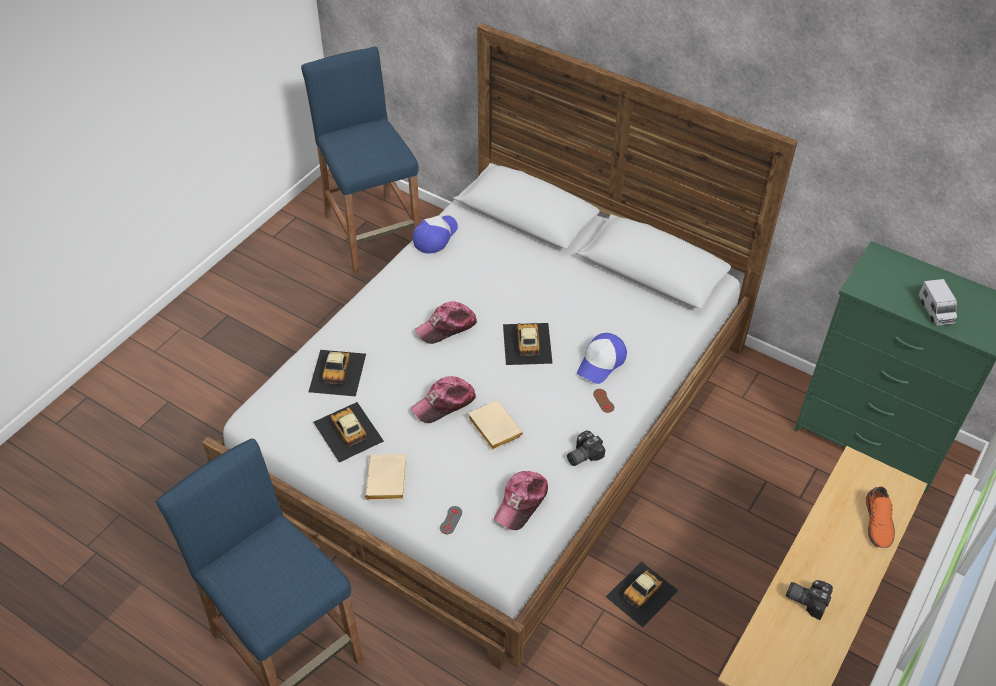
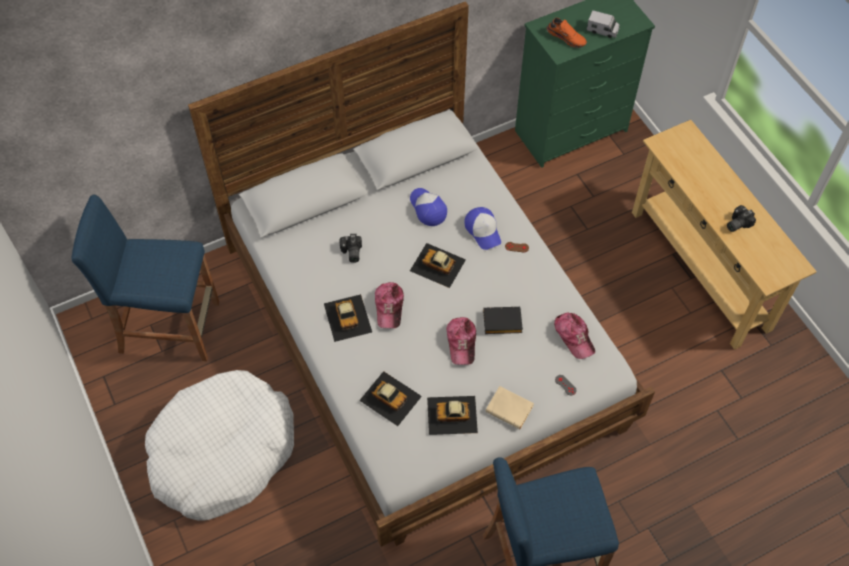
camera: 60 degrees left, 10 degrees up
cap [413,215,458,254] -> cap moved to [410,188,447,226]
beige book [468,401,523,450] -> black book [483,307,523,334]
camera [567,430,605,466] -> camera moved to [339,234,362,263]
toy car [606,561,679,628] -> toy car moved to [324,294,372,342]
orange shoe [866,486,895,548] -> orange shoe moved to [547,18,587,48]
none -> white dog bed [145,370,294,521]

